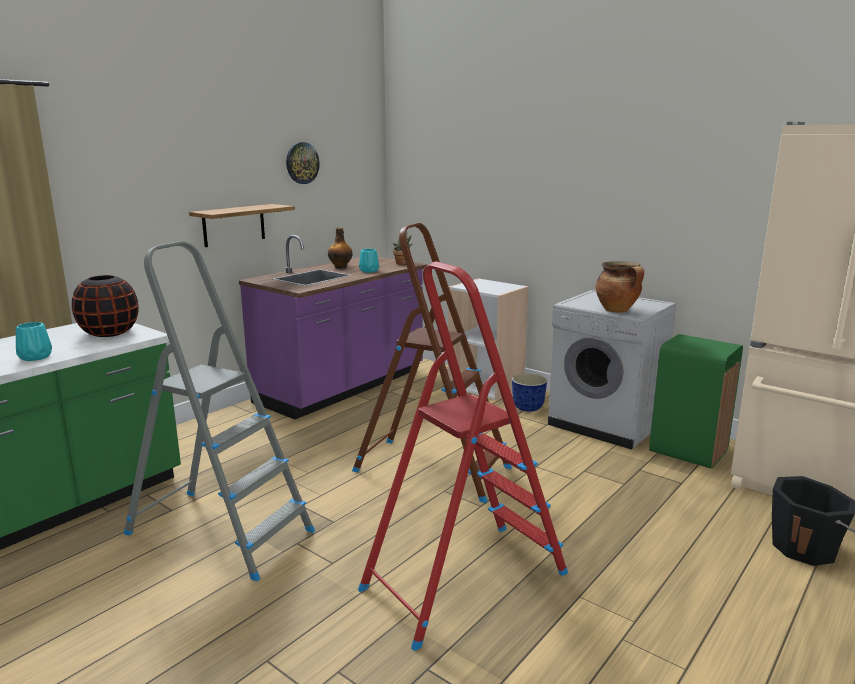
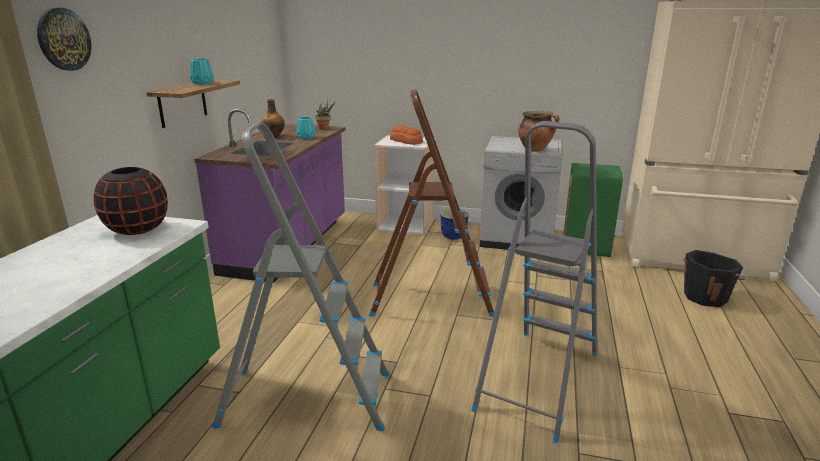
camera: 25 degrees left, 5 degrees up
turquoise vase [16,322,52,361] -> turquoise vase moved to [190,59,214,85]
wall clock [286,142,320,184] -> wall clock moved to [37,8,91,71]
red step ladder [358,262,568,651] -> grey step ladder [471,121,598,443]
none -> bread [390,125,423,145]

